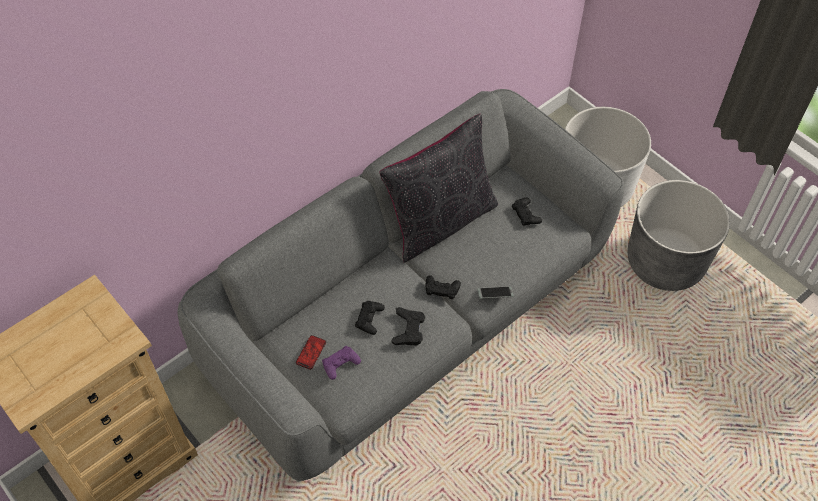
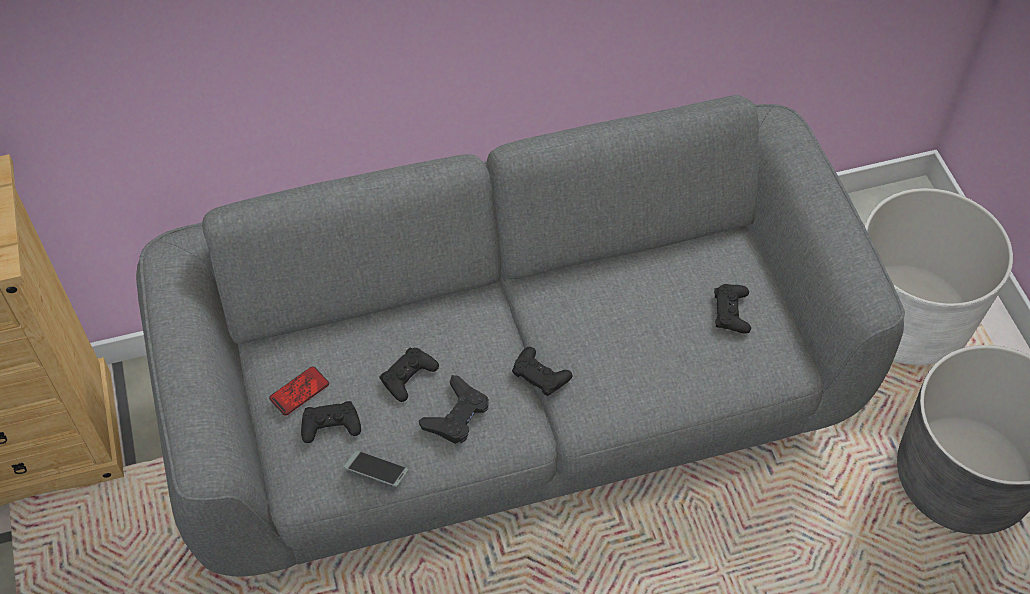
camera: 25 degrees right, 0 degrees up
purple game controller [322,346,361,380] -> black game controller [301,401,361,443]
black pillow [380,114,498,263] -> none
phone [477,287,514,299] -> phone moved to [344,451,409,487]

